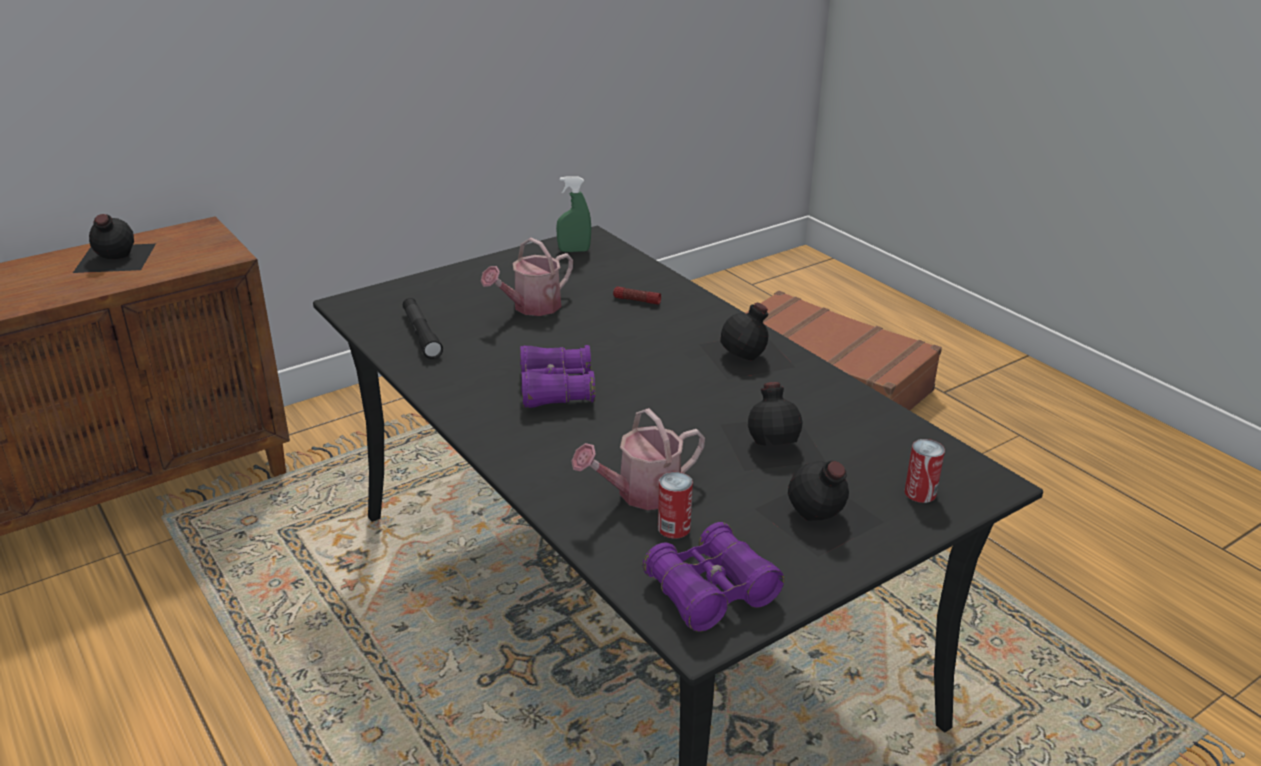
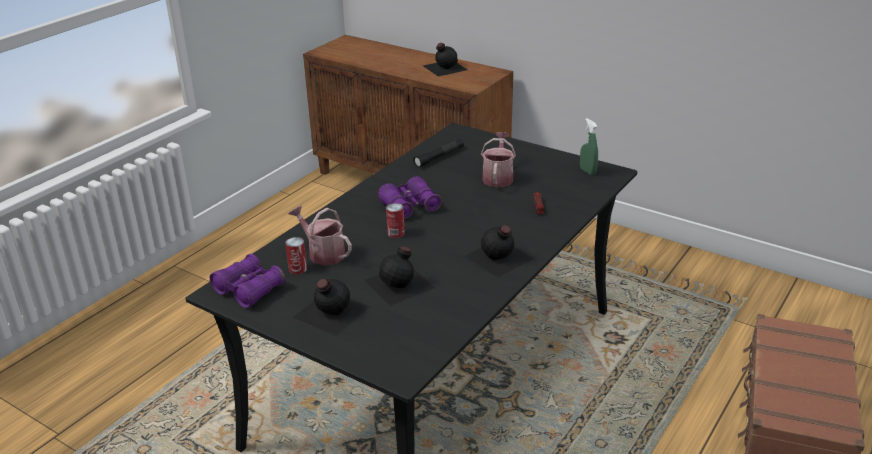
camera: 70 degrees right, 0 degrees up
watering can [481,237,573,316] -> watering can turned 75 degrees clockwise [481,132,516,187]
can [904,439,945,503] -> can moved to [386,203,405,238]

